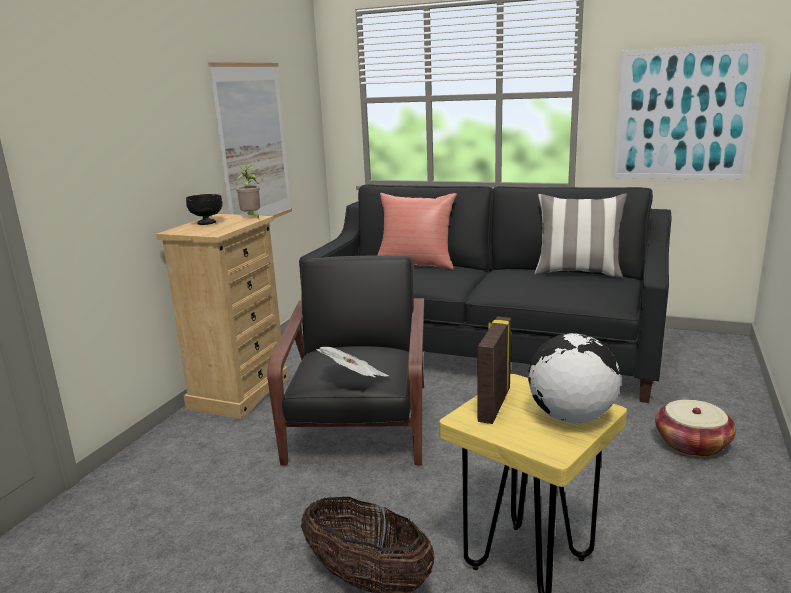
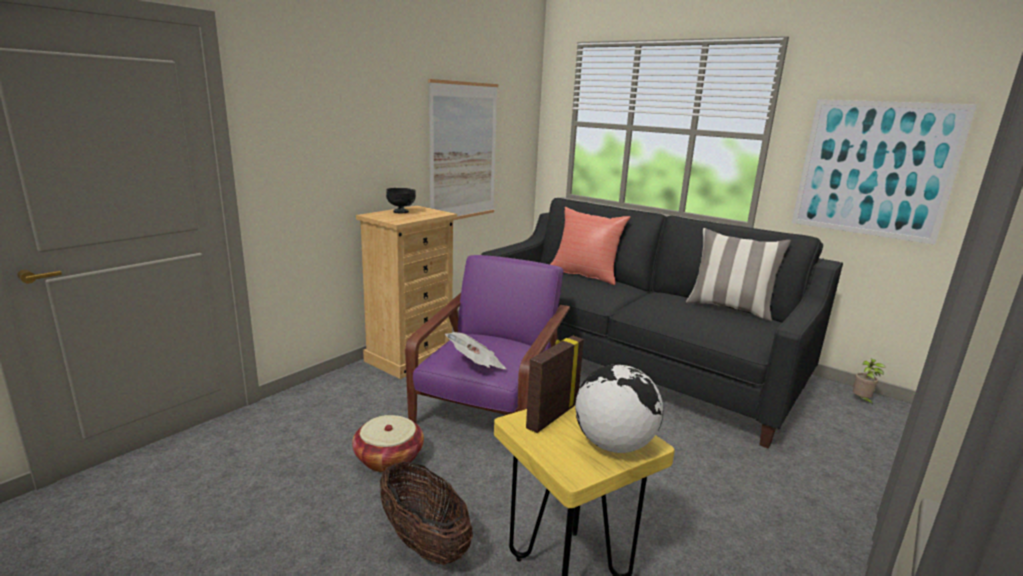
camera: 15 degrees right, 0 degrees up
potted plant [236,165,260,219] -> potted plant moved to [853,359,885,405]
black armchair [267,255,424,466] -> purple armchair [405,255,570,423]
basket [655,400,736,457] -> basket moved to [352,415,424,473]

